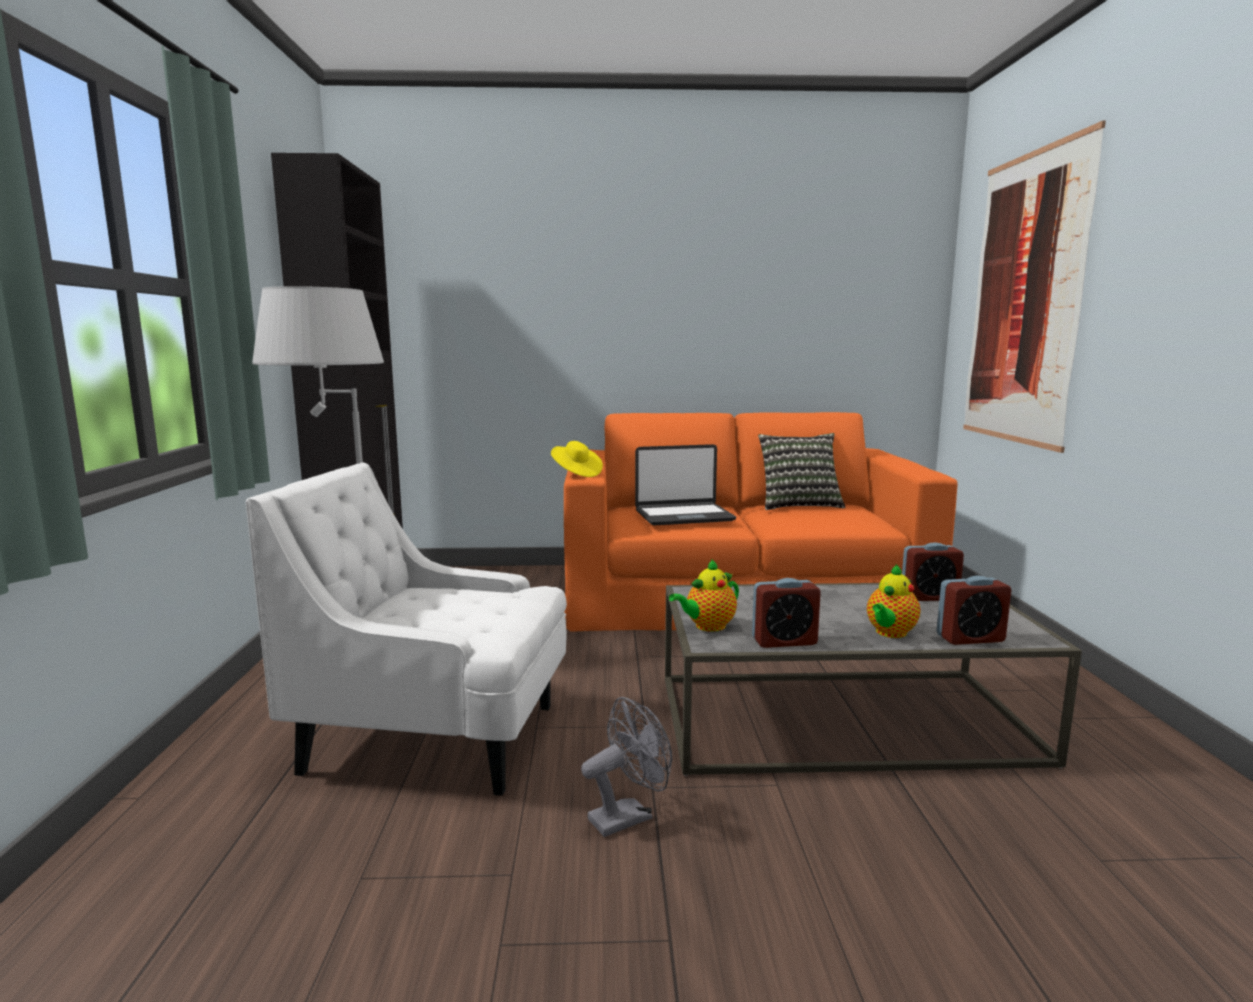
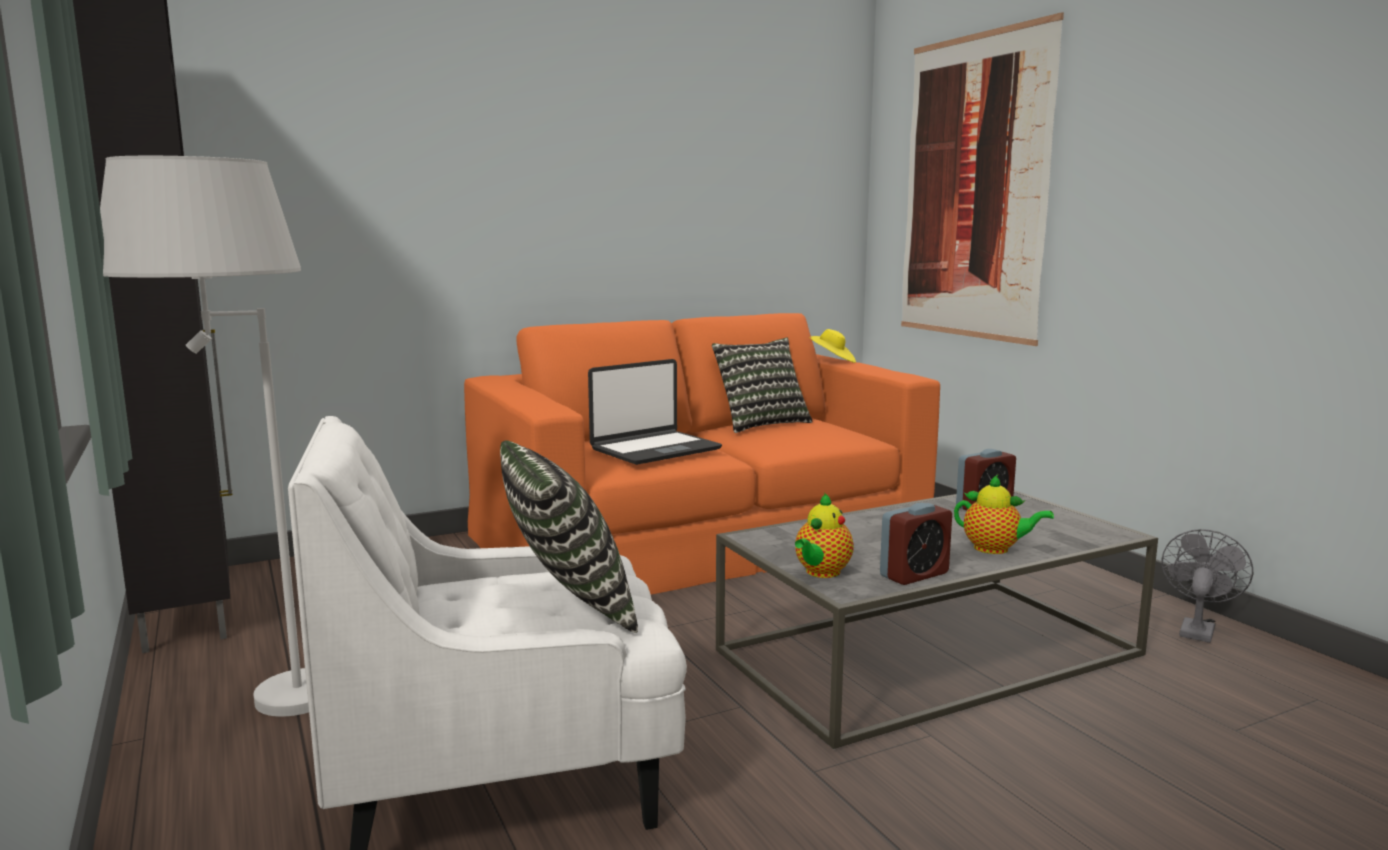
camera: 25 degrees left, 0 degrees up
yellow hat [551,441,603,477] -> yellow hat moved to [809,329,856,363]
grey fan [581,697,672,837] -> grey fan moved to [1162,529,1253,643]
teapot [867,564,920,638] -> teapot turned 75 degrees counterclockwise [954,475,1054,554]
alarm clock [937,575,1011,645] -> none
none -> pillow [500,440,638,633]

